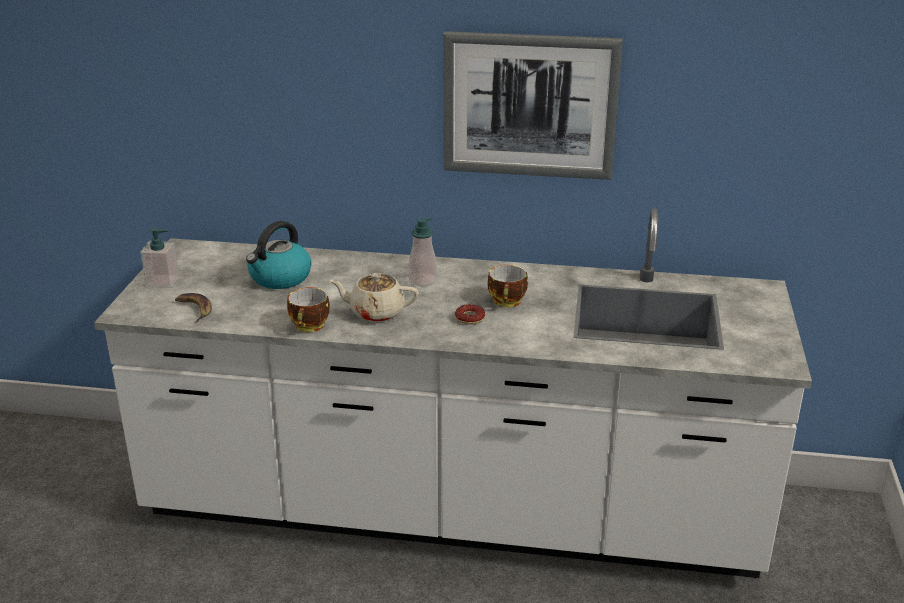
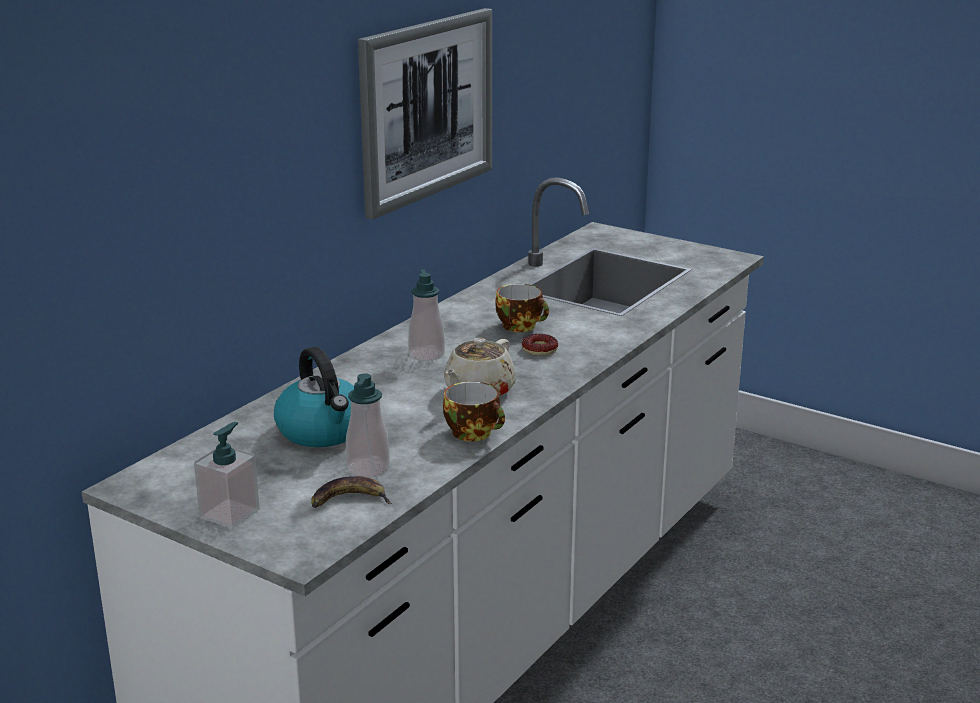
camera: 65 degrees left, 5 degrees down
none -> soap dispenser [346,373,390,478]

